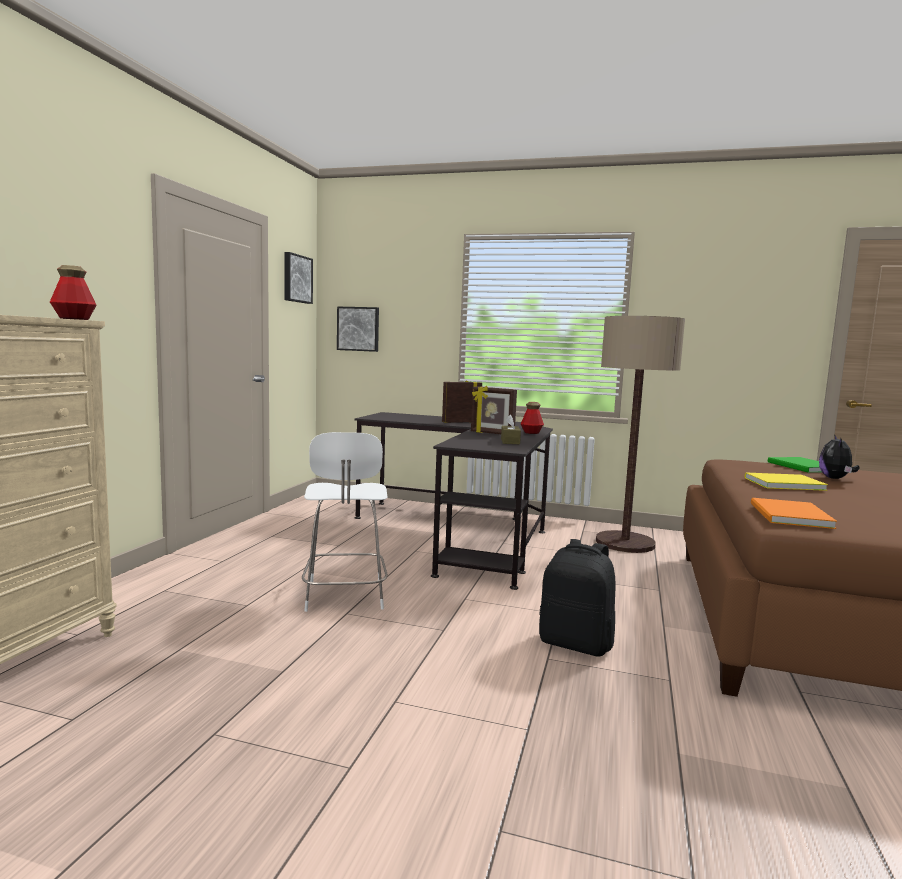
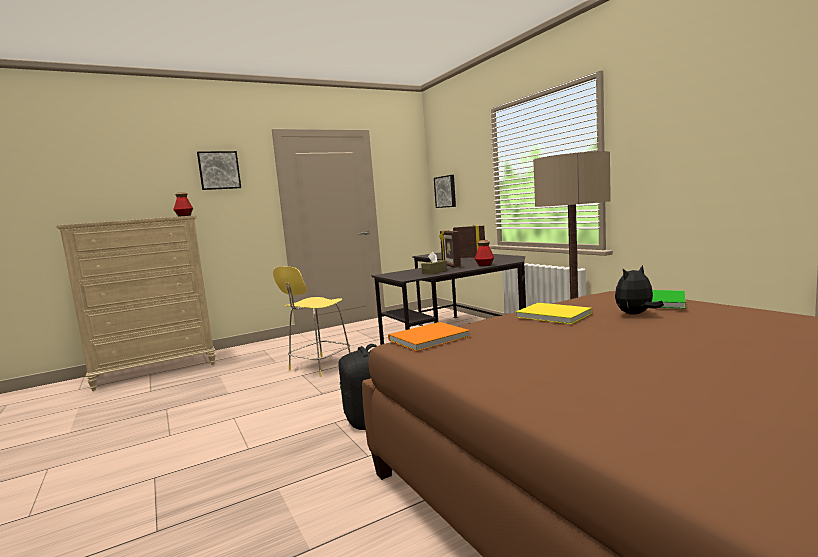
camera: 45 degrees right, 0 degrees up
picture [284,252,313,304] -> picture moved to [197,151,241,190]
white stool [302,432,388,612] -> yellow stool [273,267,351,377]

